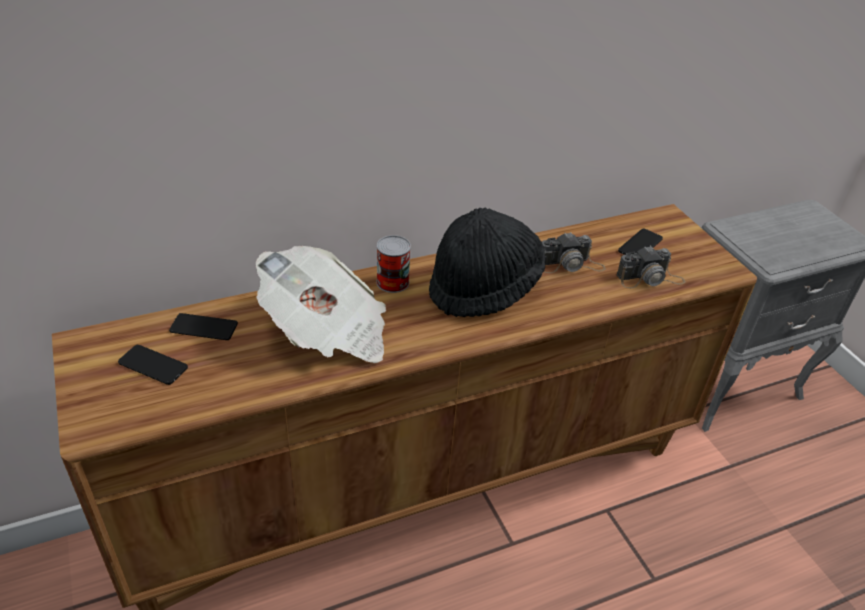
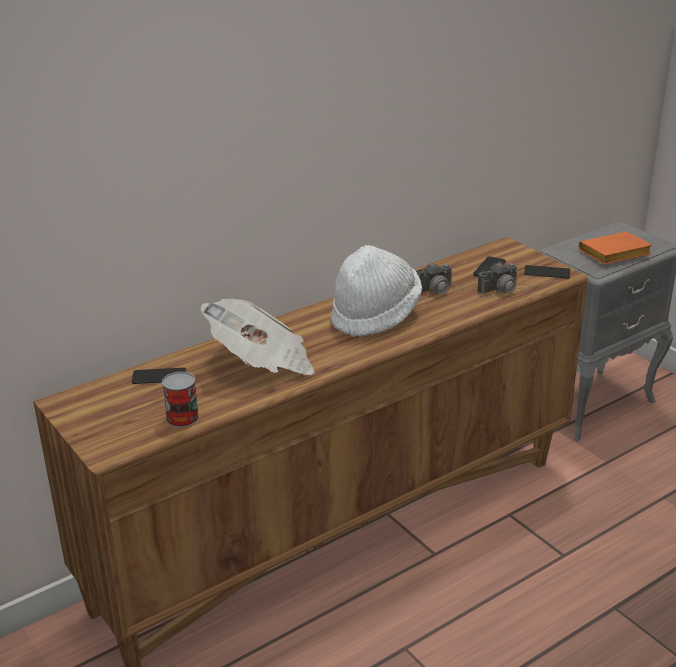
camera: 10 degrees left, 10 degrees down
phone [118,345,188,385] -> phone moved to [524,265,570,279]
can [376,235,411,293] -> can moved to [162,372,199,427]
black hat [429,208,546,317] -> white hat [331,245,422,337]
none -> orange book [579,231,652,265]

